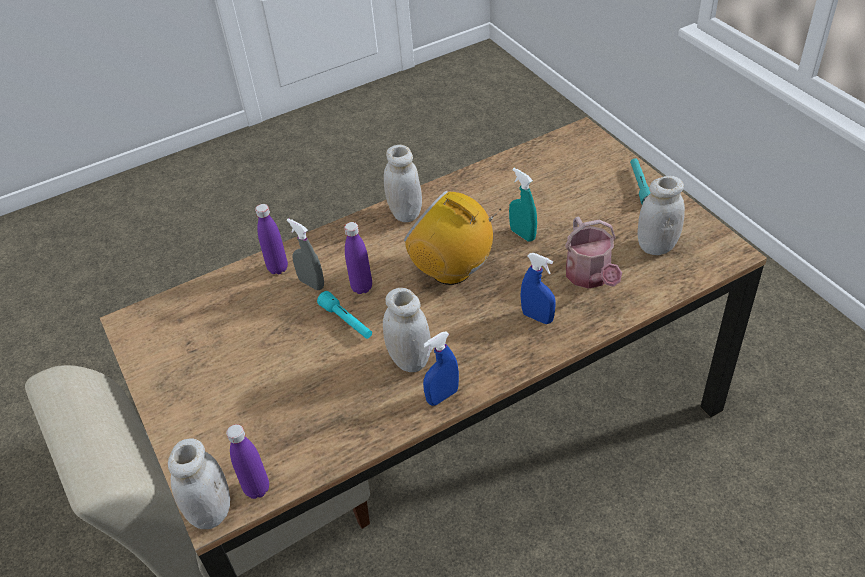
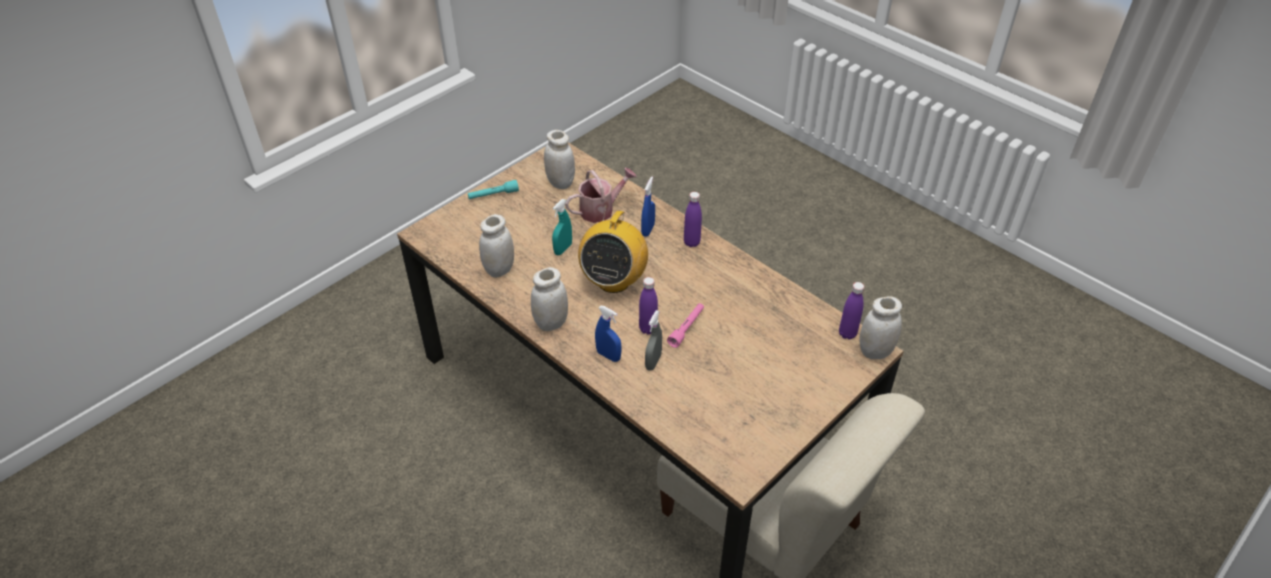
camera: 110 degrees left, 0 degrees up
purple bottle [255,204,288,274] -> purple bottle moved to [684,192,702,247]
turquoise flashlight [317,291,372,339] -> pink flashlight [667,303,704,348]
white jar [383,288,431,372] -> white jar moved to [479,214,514,278]
blue spray bottle [423,331,459,406] -> blue spray bottle moved to [595,306,622,362]

